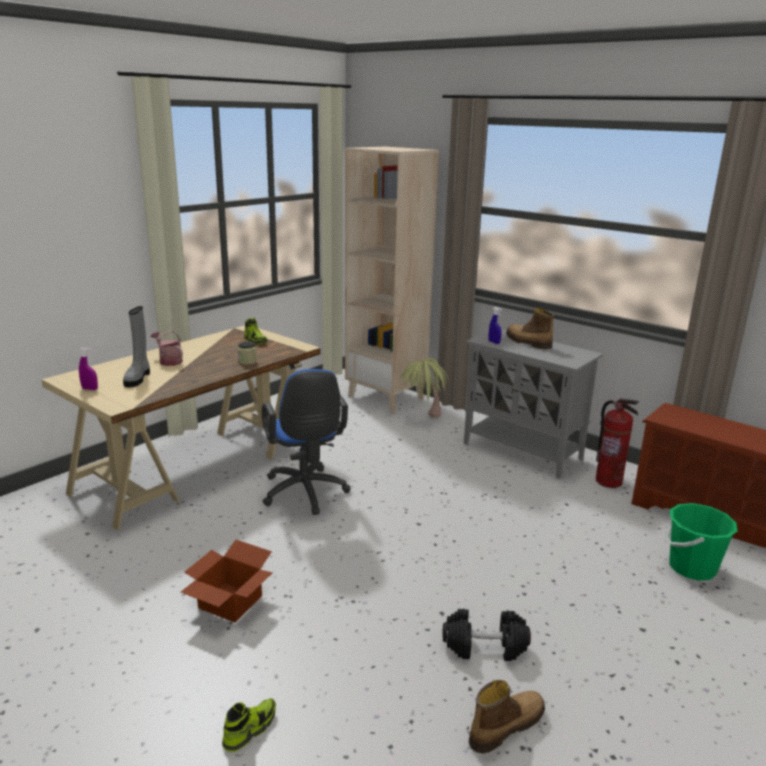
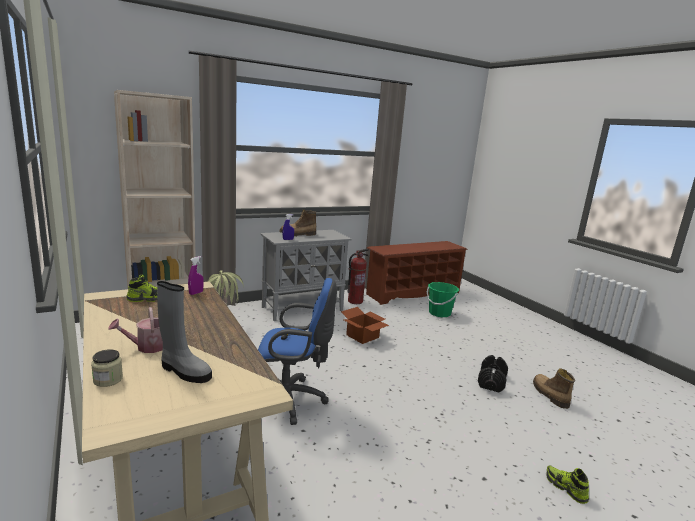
camera: 70 degrees left, 5 degrees down
purple spray bottle [79,348,98,390] -> purple spray bottle moved to [188,256,204,295]
cardboard box [181,540,272,623] -> cardboard box moved to [341,307,389,344]
jar [238,342,256,365] -> jar moved to [91,349,123,387]

